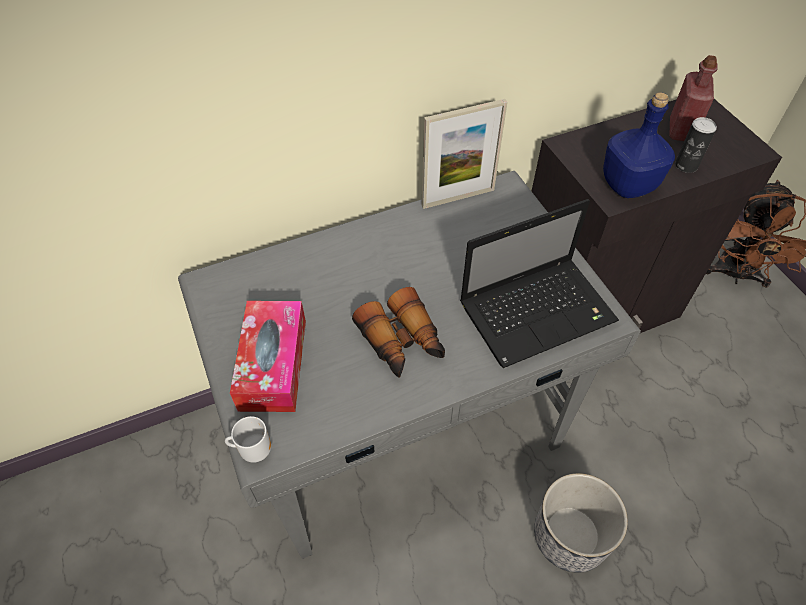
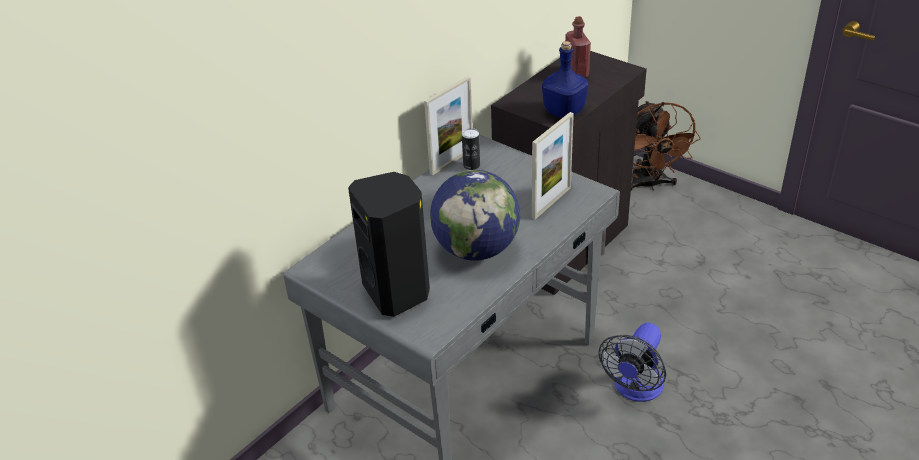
camera: 25 degrees left, 15 degrees down
mug [225,416,271,463] -> none
tissue box [230,301,306,412] -> black speaker [348,172,430,317]
binoculars [352,287,445,378] -> globe [430,170,520,261]
laptop [460,199,619,368] -> picture frame [532,112,574,219]
planter [534,473,628,573] -> fan [599,323,666,402]
can [675,117,717,173] -> can moved to [462,128,480,170]

